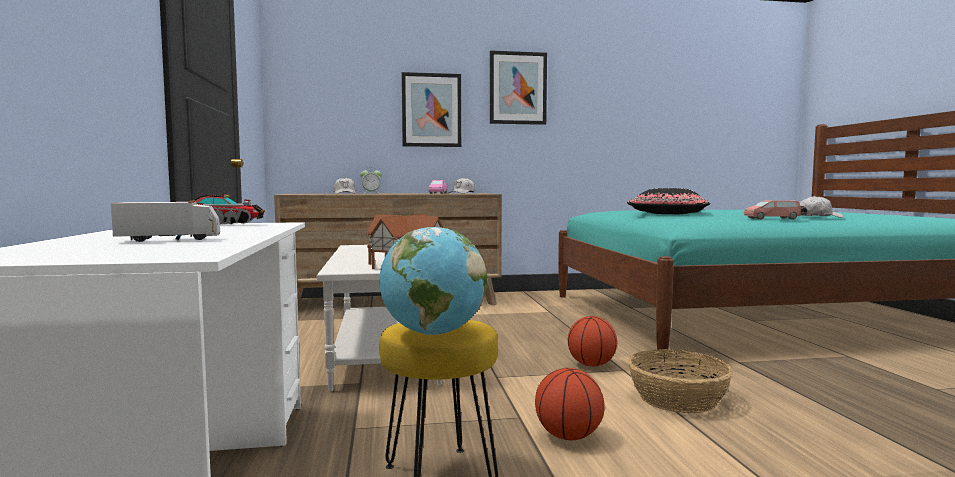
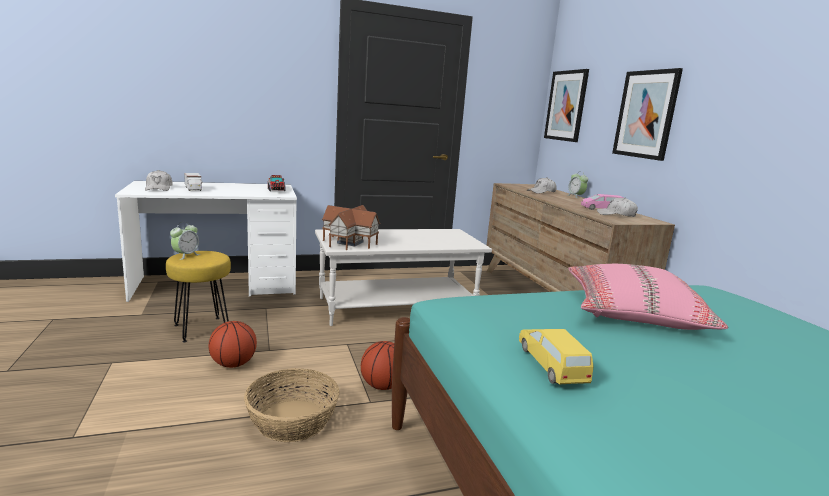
camera: 80 degrees right, 10 degrees up
globe [379,227,487,335] -> alarm clock [170,222,200,260]
picture [490,50,547,125] -> picture moved to [544,69,589,142]
black pillow [627,188,710,214] -> pink pillow [568,264,728,330]
pink toy car [744,200,801,220] -> yellow toy car [519,329,593,384]
white cap [800,196,844,218] -> white cap moved to [145,170,173,191]

